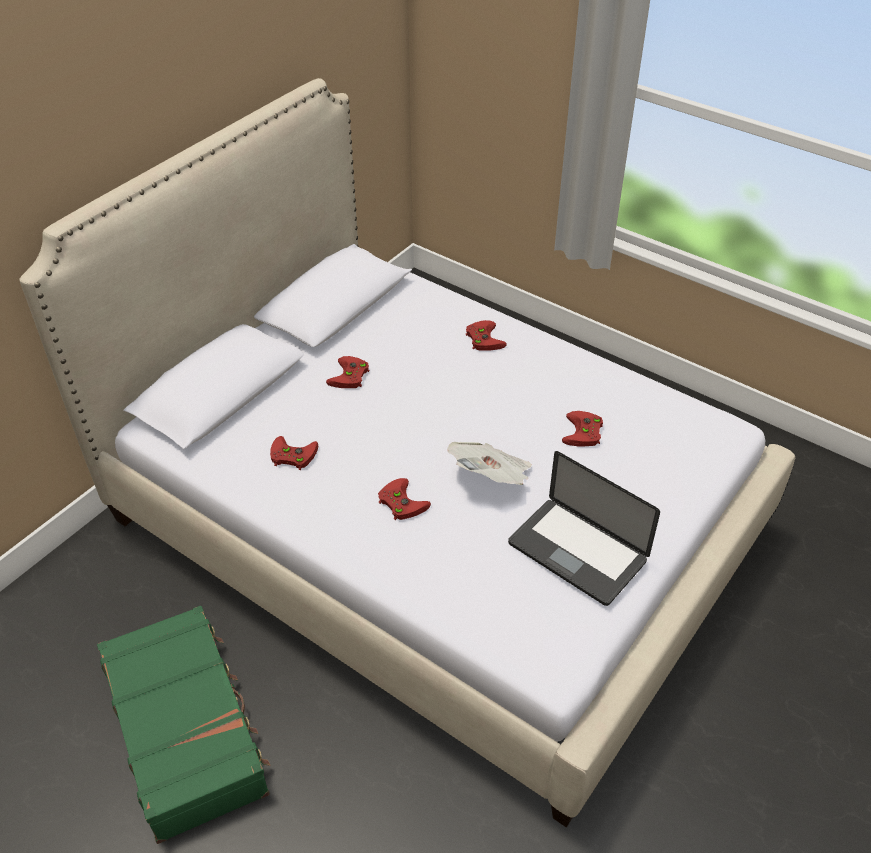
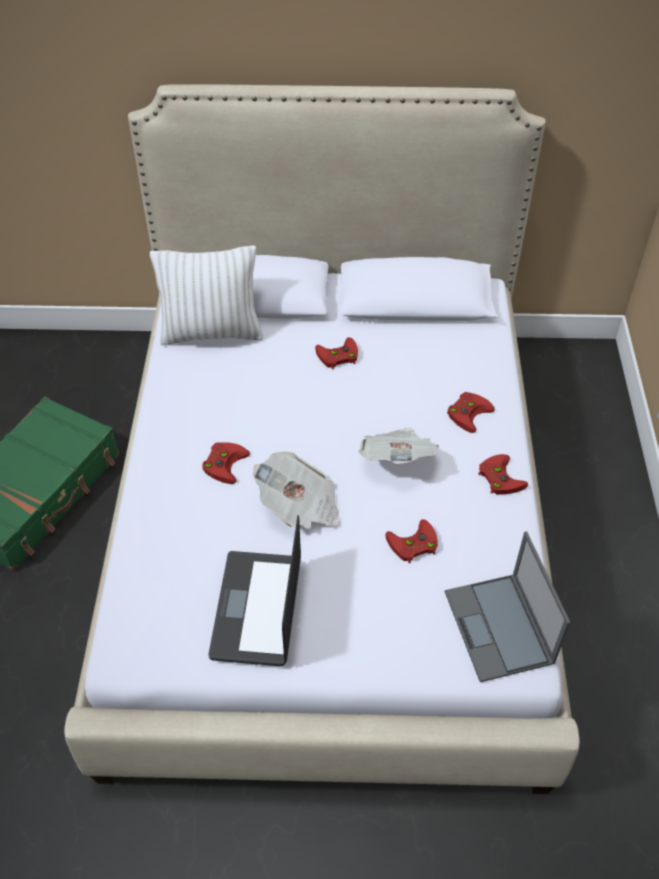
camera: 55 degrees right, 5 degrees up
red game controller [270,436,318,470] -> red game controller moved to [478,454,528,494]
none -> white pillow [150,245,263,345]
none -> newspaper [359,428,439,464]
none -> laptop [445,531,570,682]

